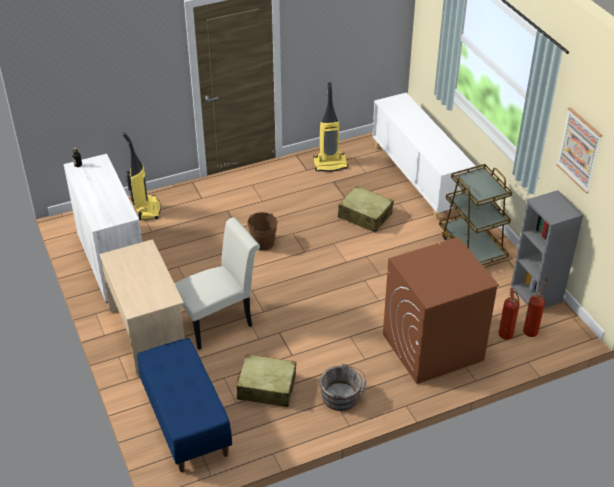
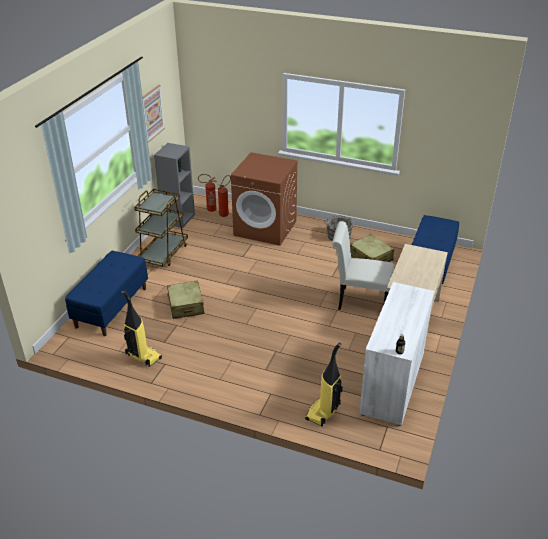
camera: 135 degrees left, 5 degrees down
brown bucket [247,212,278,251] -> none
white cabinet [372,93,476,220] -> blue bench [65,251,148,336]

